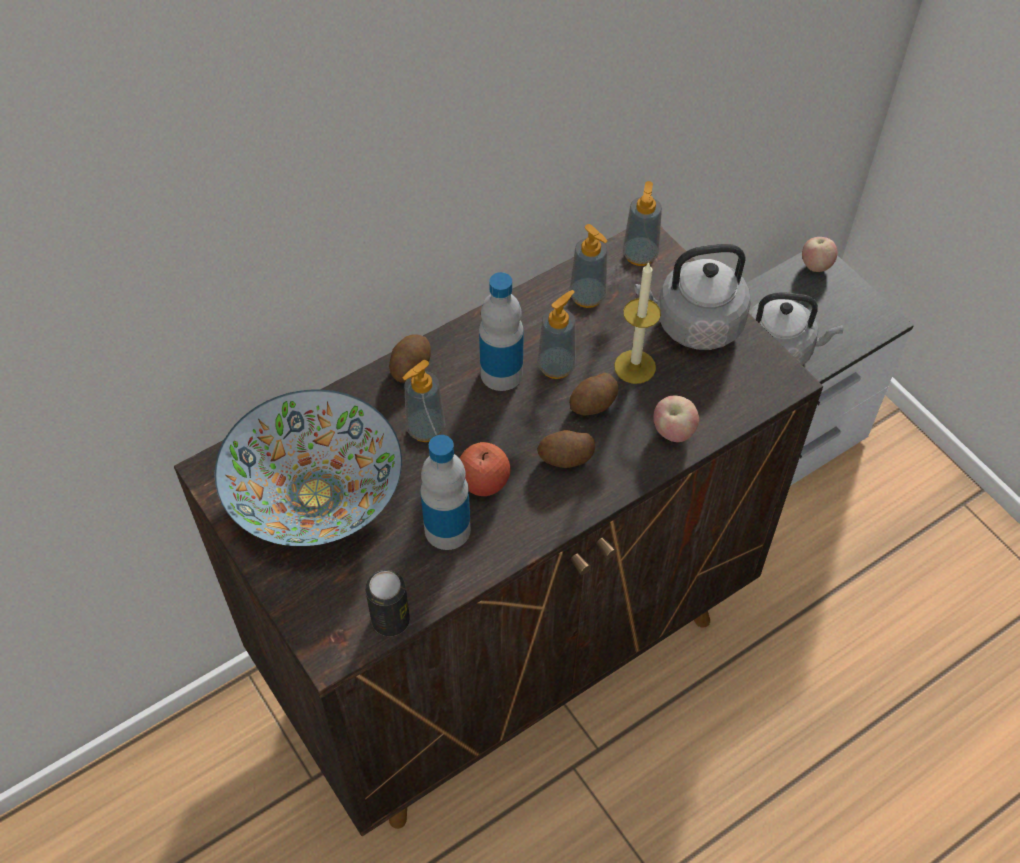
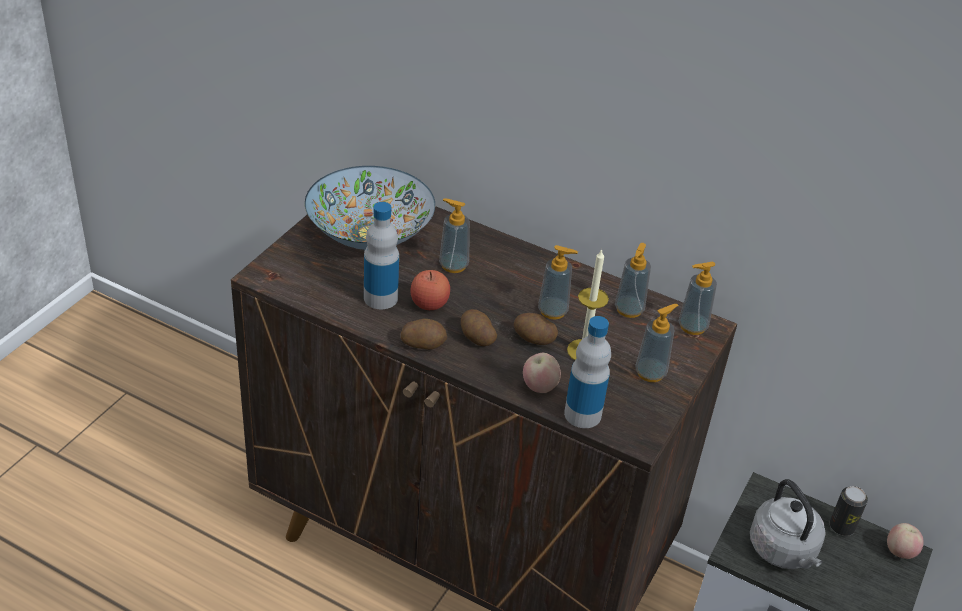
camera: 60 degrees right, 15 degrees down
can [365,570,410,636] -> can moved to [830,486,868,536]
potato [389,335,431,383] -> potato moved to [401,319,447,350]
bottle [479,272,524,391] -> bottle moved to [564,316,611,428]
grey kettle [634,244,751,350] -> soap dispenser [635,304,679,382]

